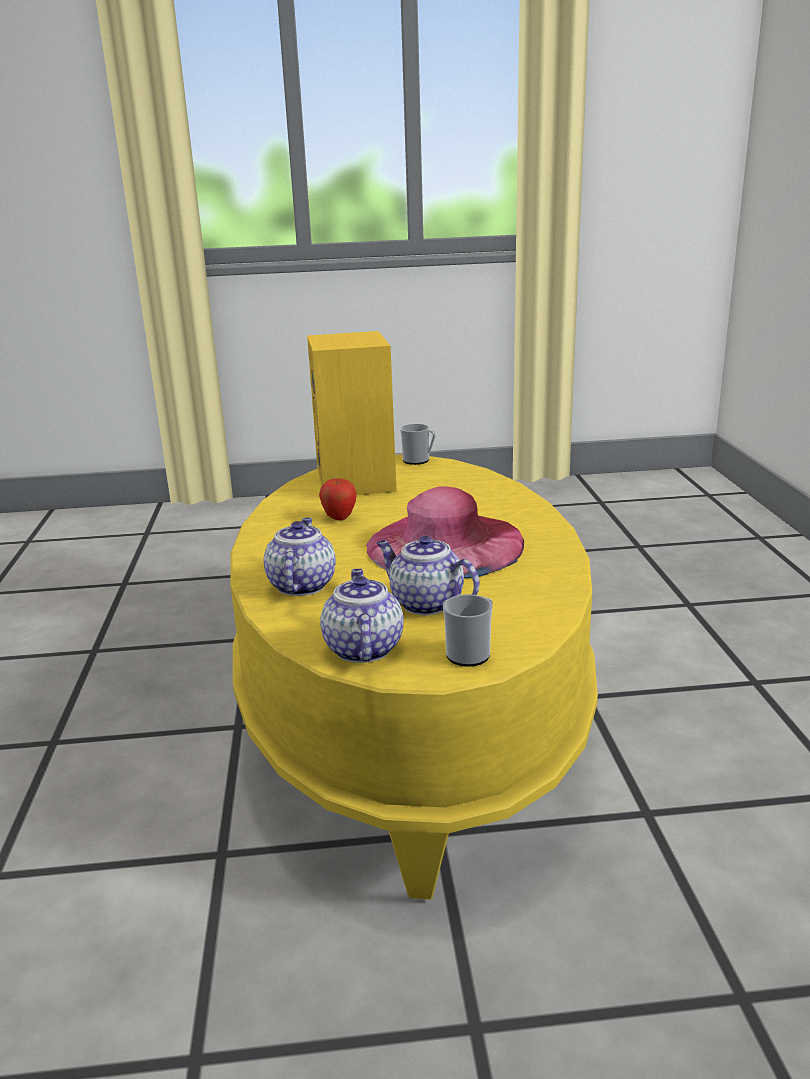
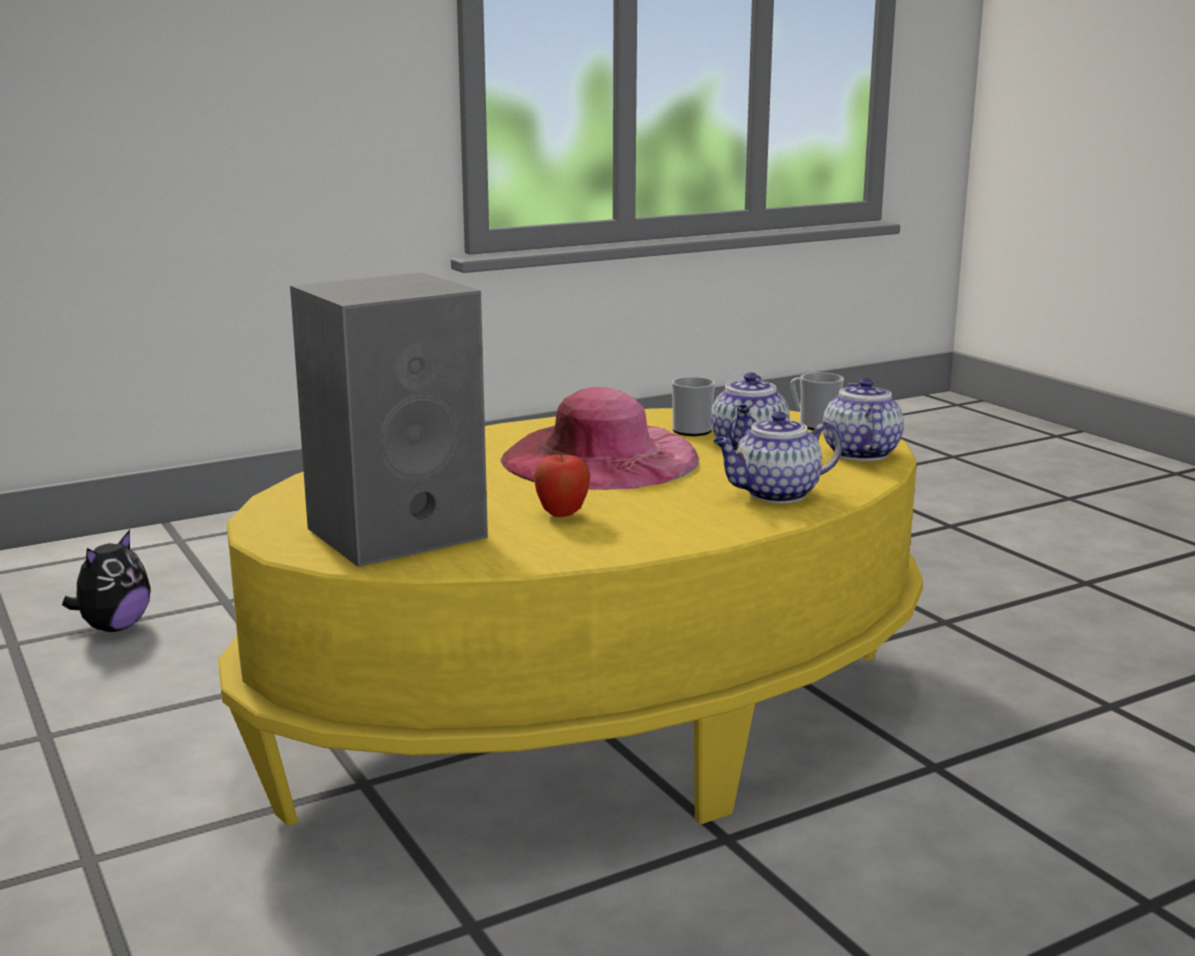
camera: 115 degrees left, 5 degrees down
yellow speaker [307,331,397,495] -> grey speaker [290,272,488,567]
teapot [320,569,404,663] -> teapot turned 120 degrees clockwise [823,378,904,461]
mug [400,424,436,465] -> mug moved to [671,377,715,436]
none -> plush toy [62,530,151,632]

